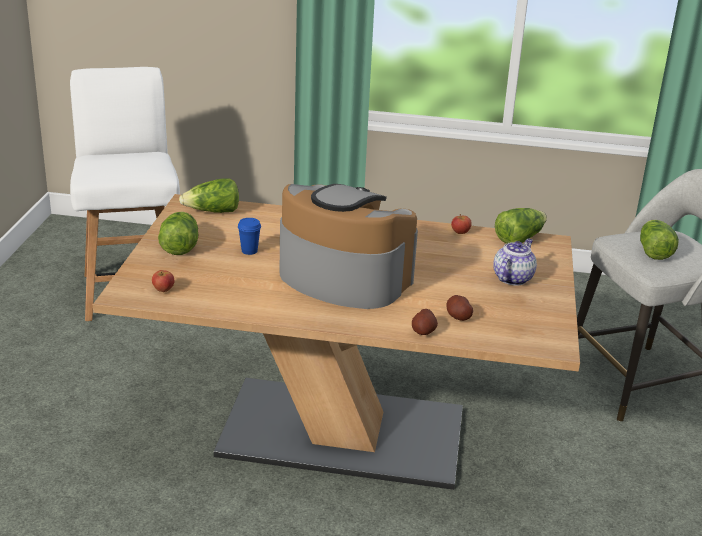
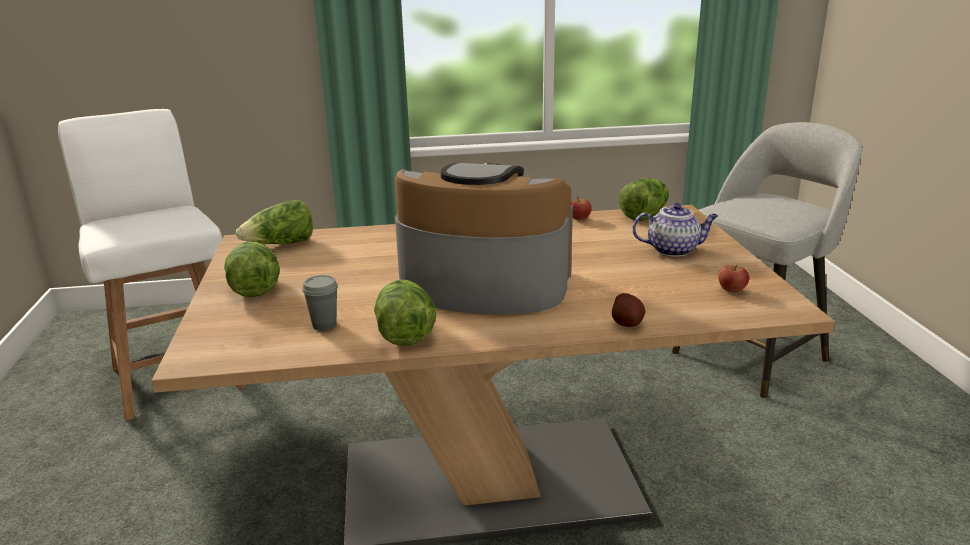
camera: 15 degrees left, 5 degrees down
apple [152,270,174,292] -> apple moved to [718,264,749,293]
blue cup [238,218,261,255] -> none
potato [446,295,473,321] -> none
teapot [493,238,537,286] -> teapot turned 75 degrees clockwise [632,203,718,257]
lettuce [640,220,679,260] -> lettuce moved to [374,280,436,346]
none -> grey cup [302,275,338,331]

